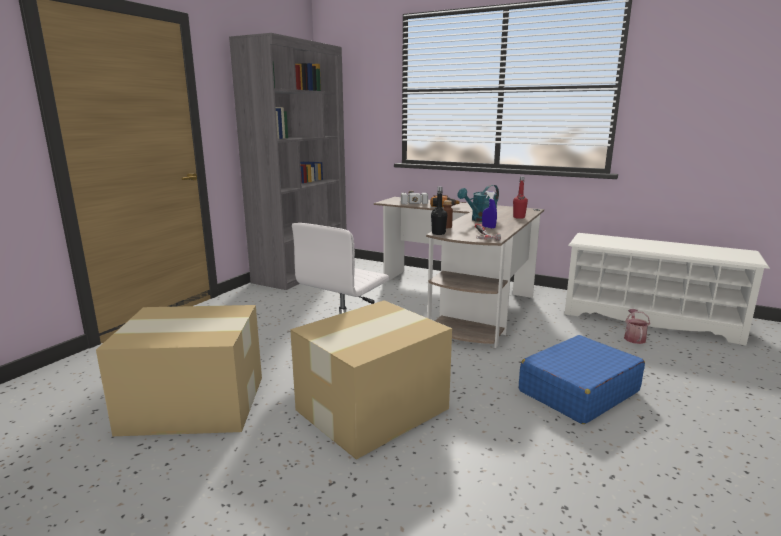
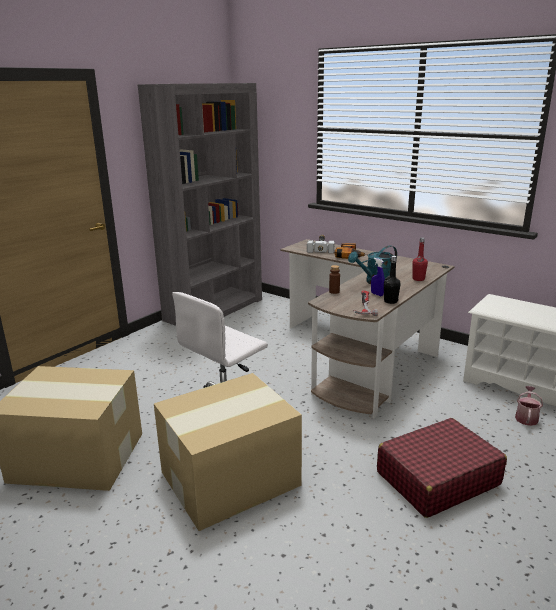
camera: 10 degrees right, 5 degrees up
black bottle [431,186,447,235] -> black bottle moved to [384,256,401,304]
blue suitcase [519,335,645,424] -> red suitcase [377,418,507,518]

